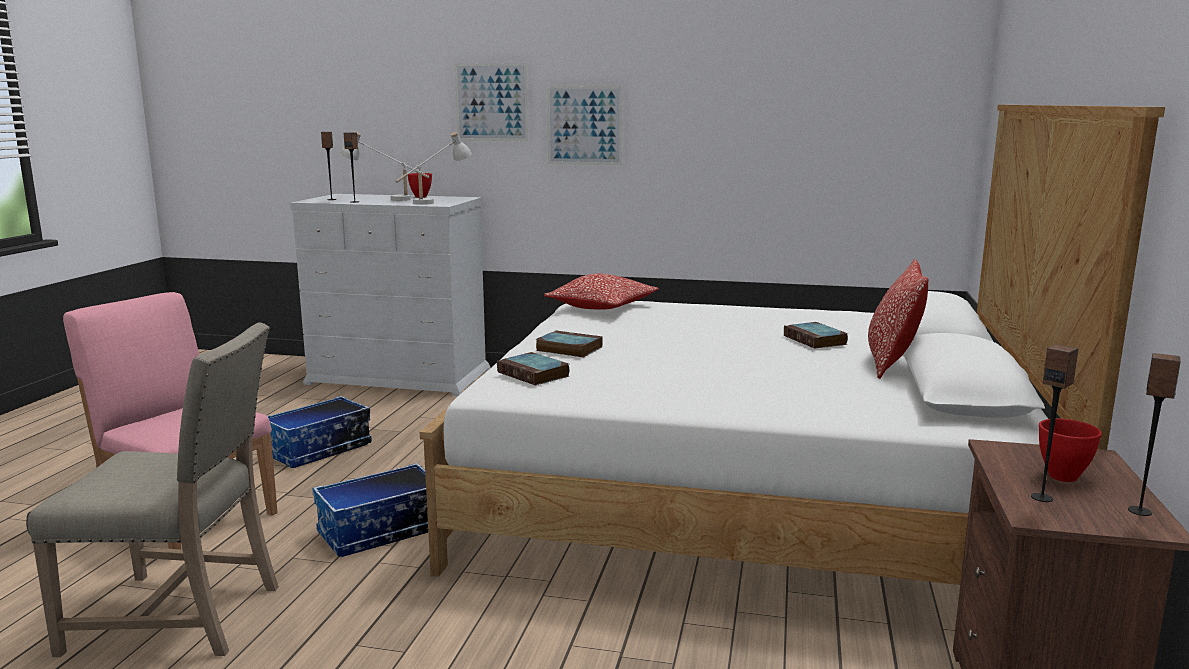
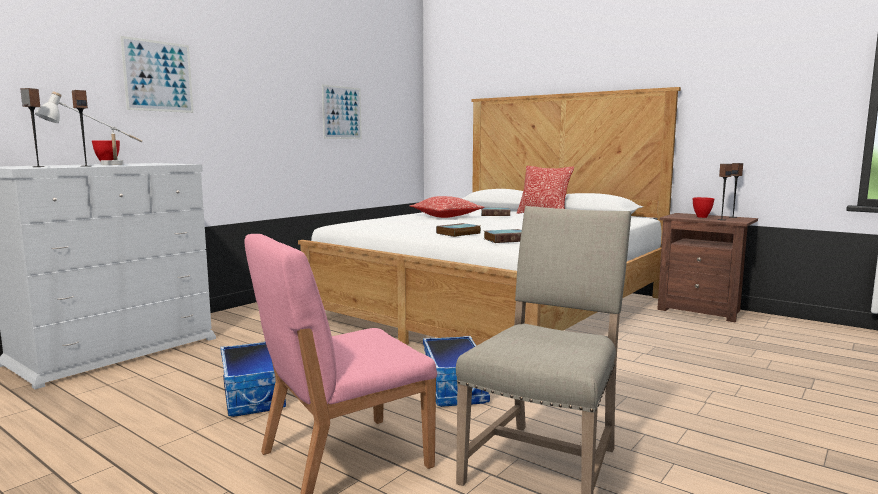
camera: 65 degrees left, 5 degrees down
white table lamp [396,132,472,205] -> none
pillow [544,274,659,310] -> pillow moved to [410,196,484,218]
picture [547,86,622,165] -> picture moved to [322,84,362,139]

